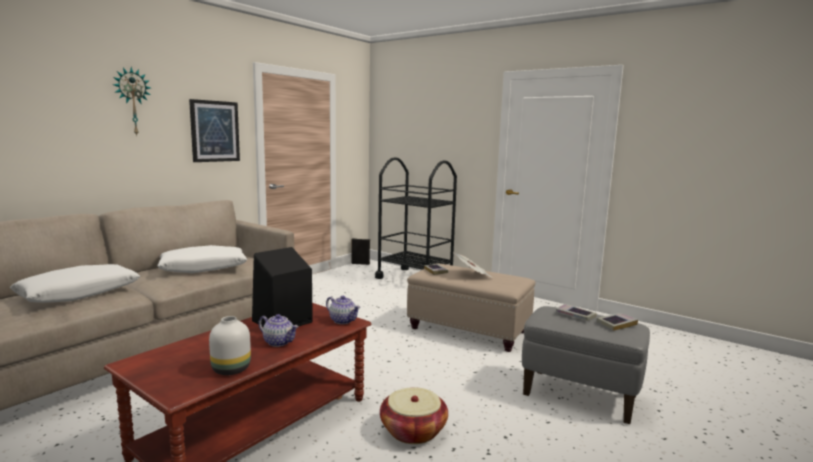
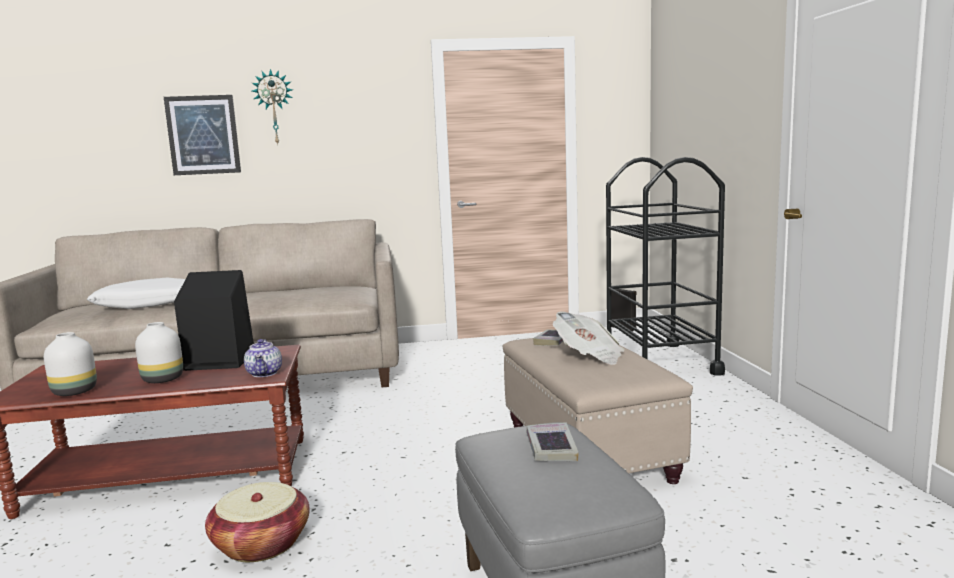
camera: 45 degrees right, 0 degrees up
white pillow [157,245,247,273] -> none
picture [189,99,240,162] -> picture moved to [164,95,241,175]
teapot [258,314,299,347] -> white vase [135,322,183,383]
book [596,313,638,331] -> none

